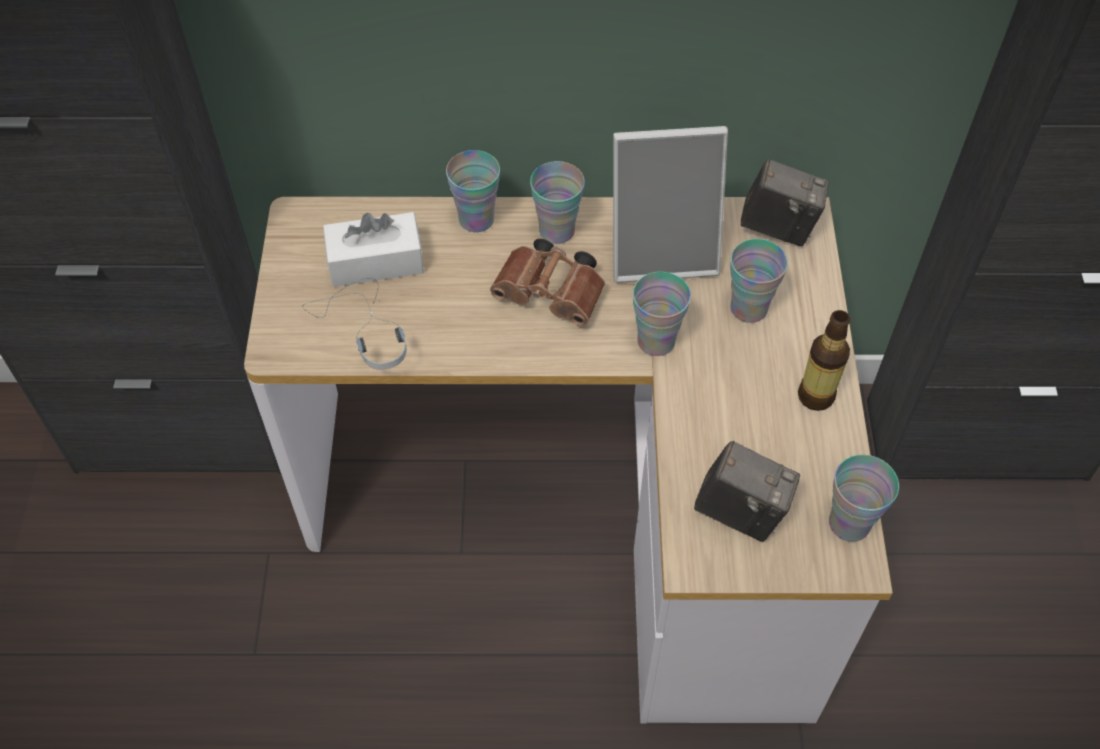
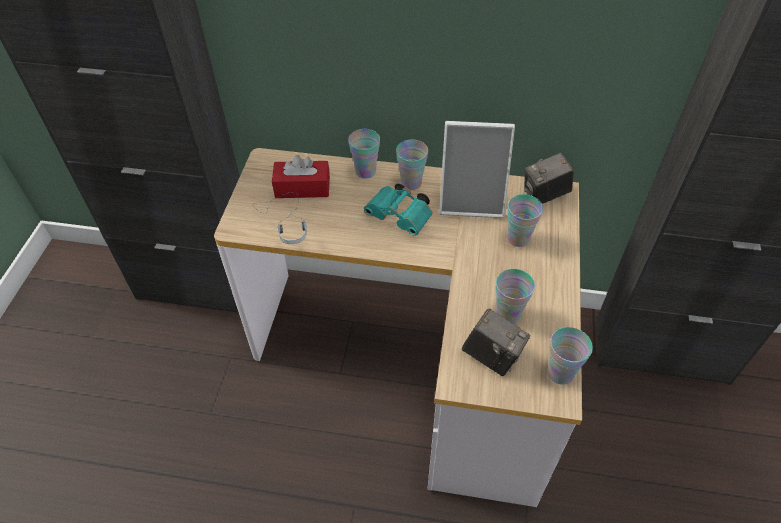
camera: 10 degrees right, 5 degrees down
white tissue box [323,212,424,287] -> red tissue box [272,155,330,198]
brown binoculars [490,239,605,326] -> turquoise binoculars [364,184,433,235]
cup [633,272,691,356] -> cup moved to [496,269,535,324]
camera [741,159,829,246] -> camera turned 135 degrees clockwise [524,153,574,204]
bottle [798,310,850,411] -> none

